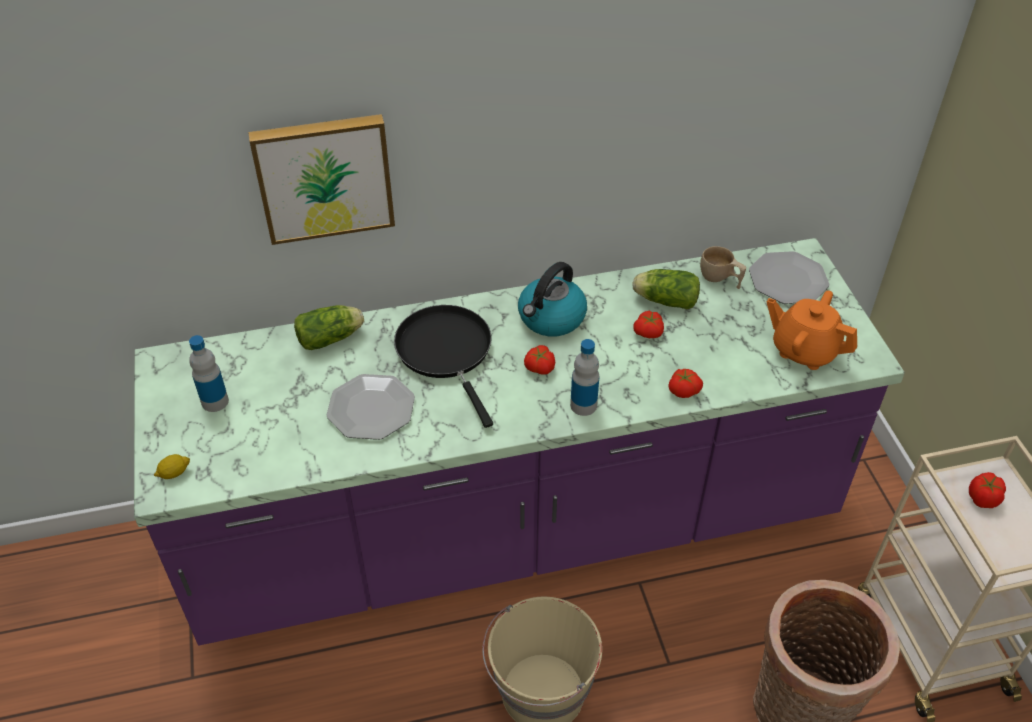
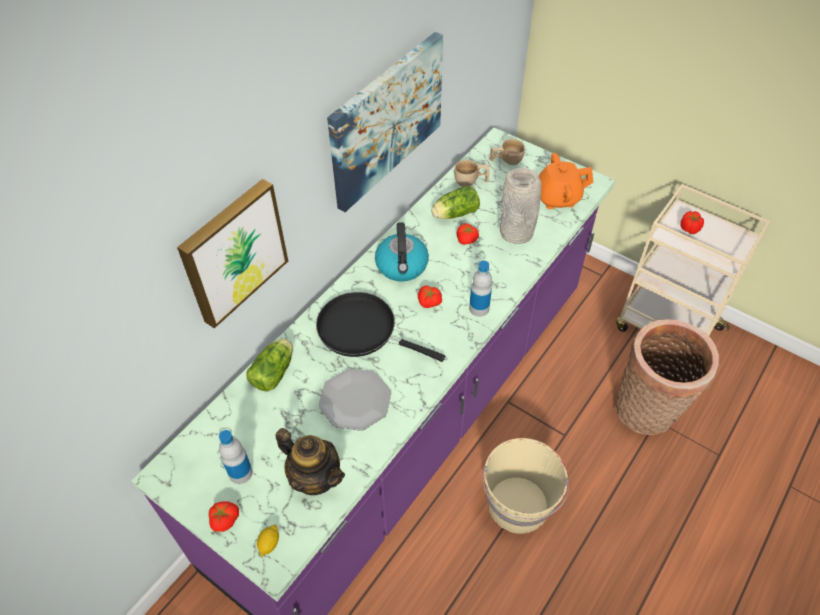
camera: 40 degrees left, 5 degrees up
tomato [668,369,703,398] -> tomato moved to [209,501,239,532]
plate [749,251,829,304] -> beige cup [490,139,525,165]
none -> teapot [276,428,345,495]
none -> picture [327,32,443,212]
none -> grey vase [500,168,541,244]

